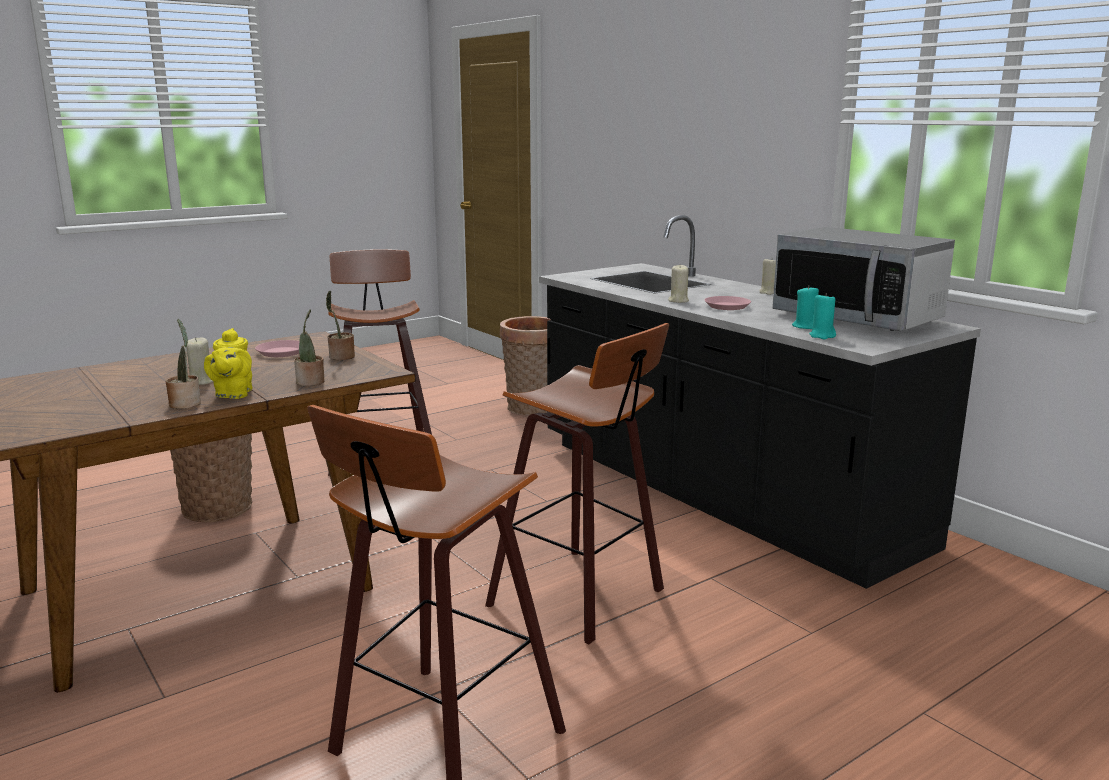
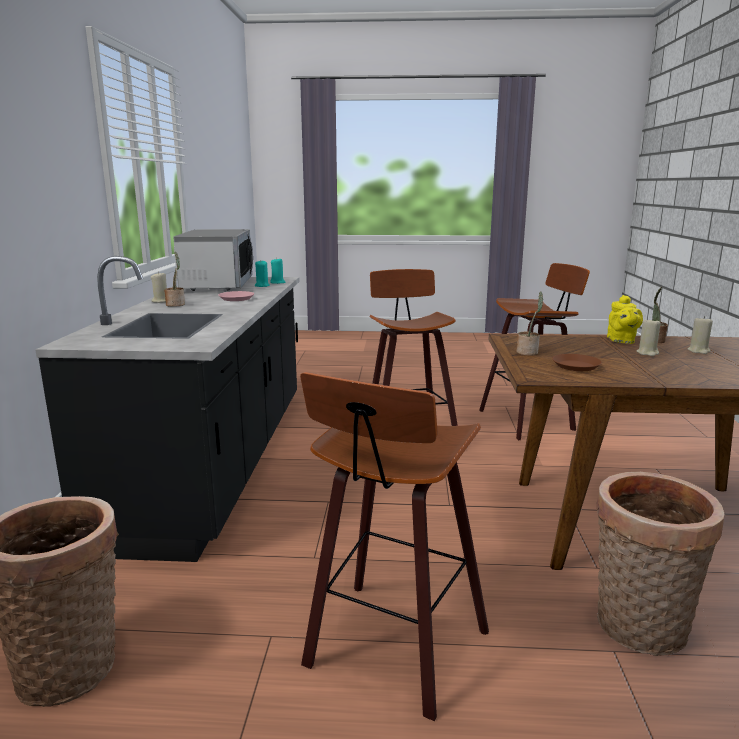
camera: 140 degrees left, 0 degrees up
yellow teapot [204,328,252,399] -> yellow teapot turned 150 degrees clockwise [607,295,643,344]
pink plate [255,340,299,357] -> brown plate [552,354,602,371]
potted plant [294,309,324,386] -> potted plant moved to [164,252,185,307]
beige candle [668,265,689,303] -> beige candle moved to [687,316,713,354]

